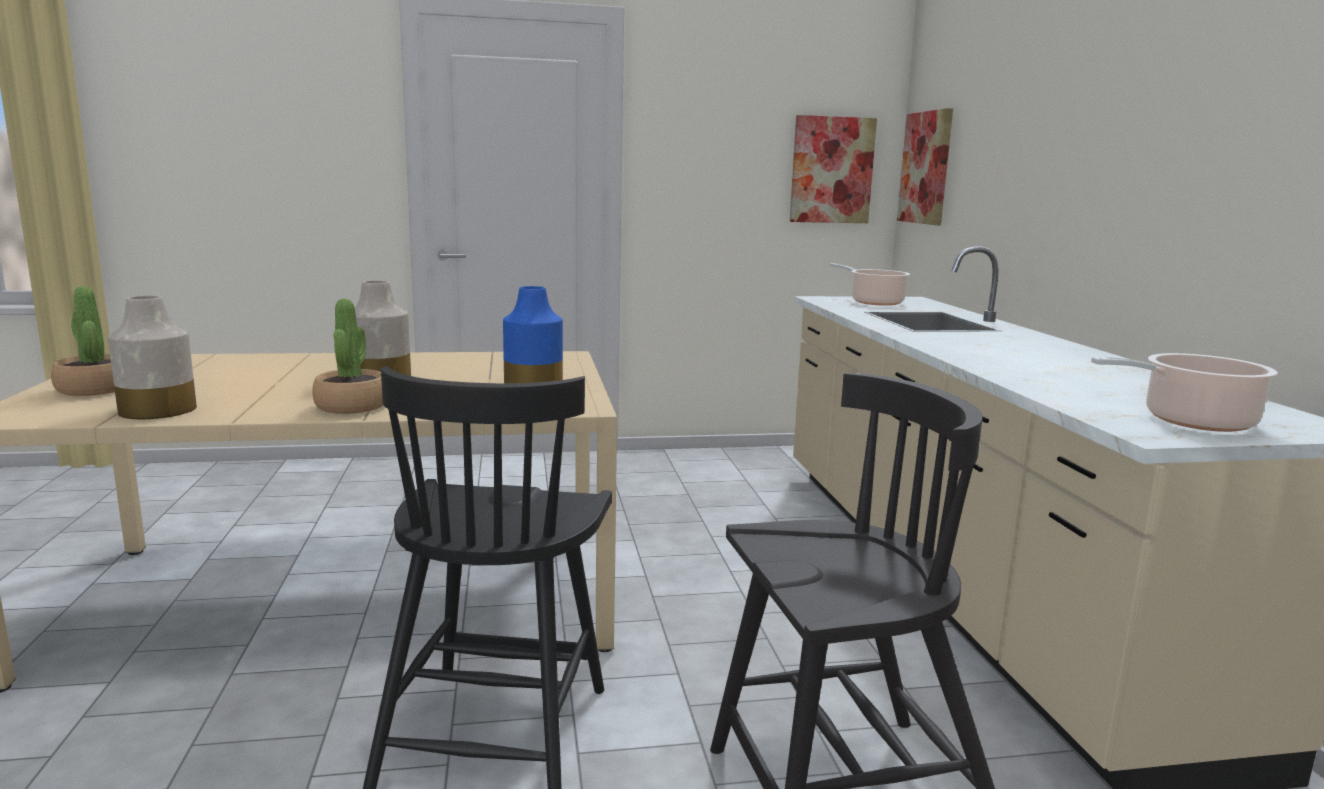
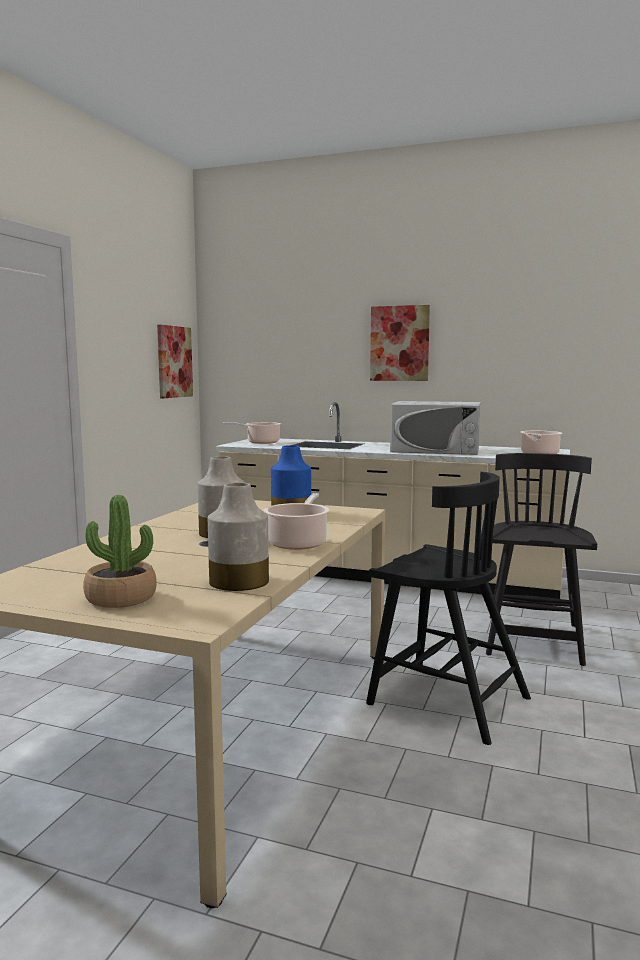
camera: 60 degrees left, 5 degrees down
potted plant [312,299,383,414] -> cooking pot [264,493,330,550]
picture [897,108,953,225] -> picture moved to [370,305,430,381]
none -> white microwave [390,401,480,455]

